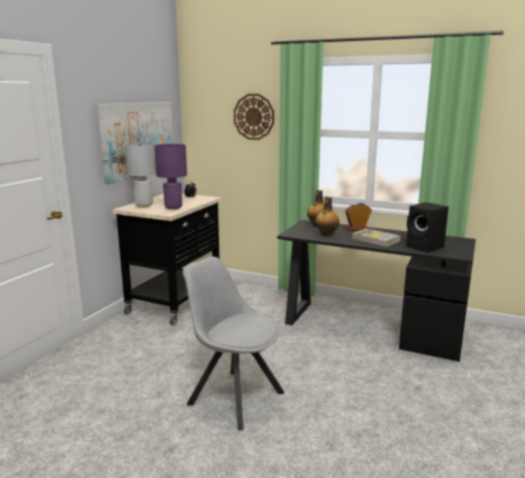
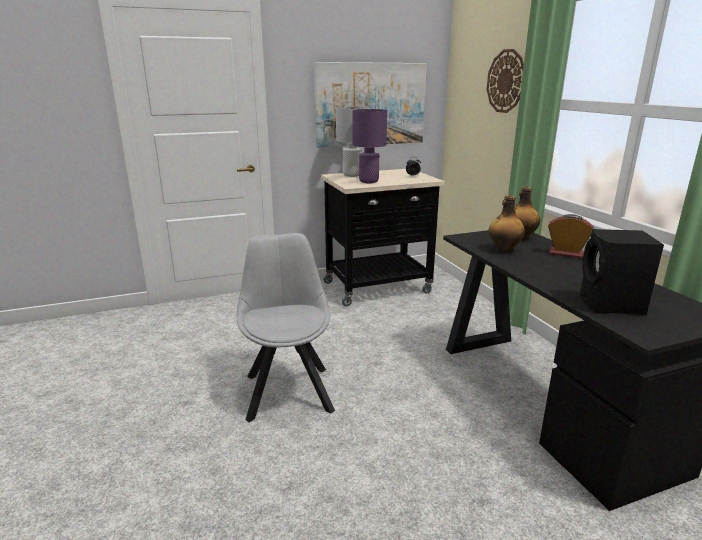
camera: 45 degrees right, 5 degrees up
book [352,228,401,247] -> none

